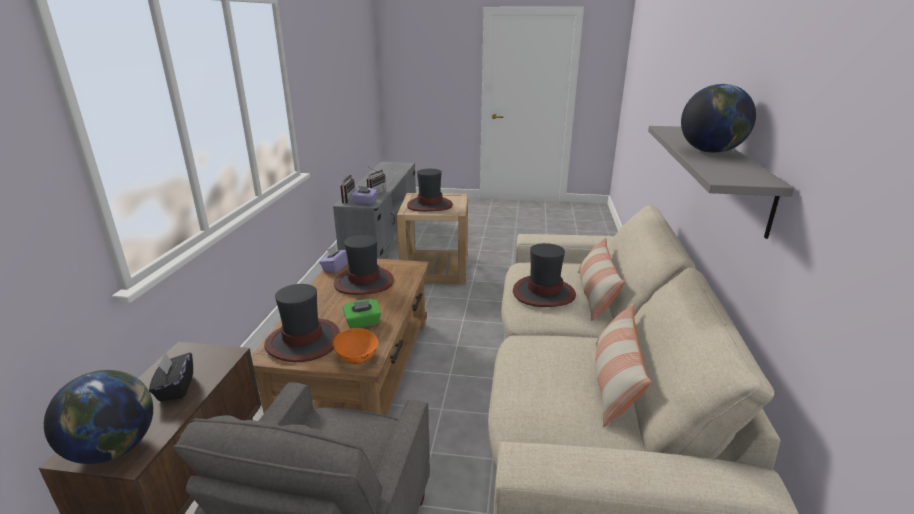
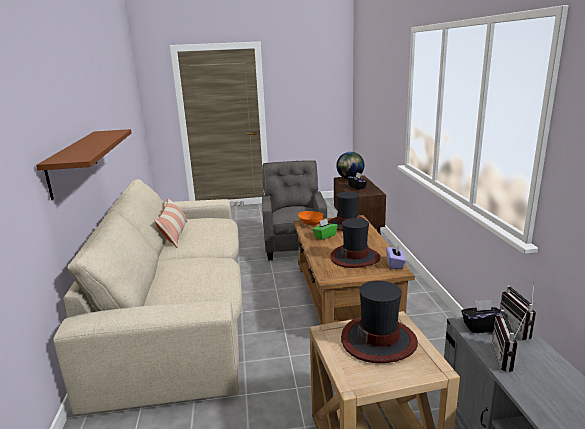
camera: 165 degrees right, 5 degrees down
purple tissue box [351,186,377,205] -> black tissue box [461,300,507,333]
hat [513,243,576,307] -> none
pillow [578,237,625,321] -> none
grey shelf [648,126,794,239] -> brown shelf [36,129,132,200]
globe [681,84,756,153] -> none

